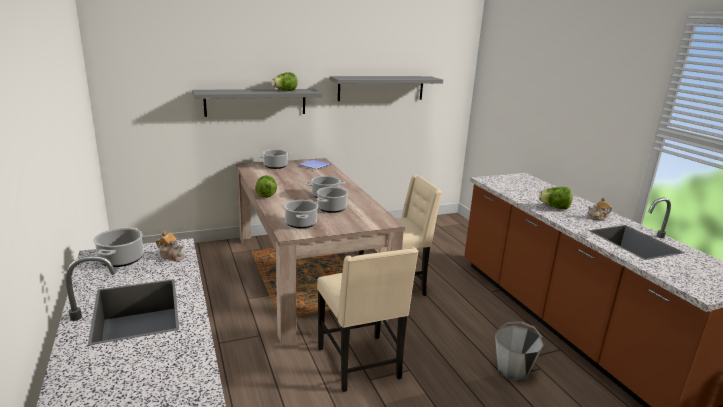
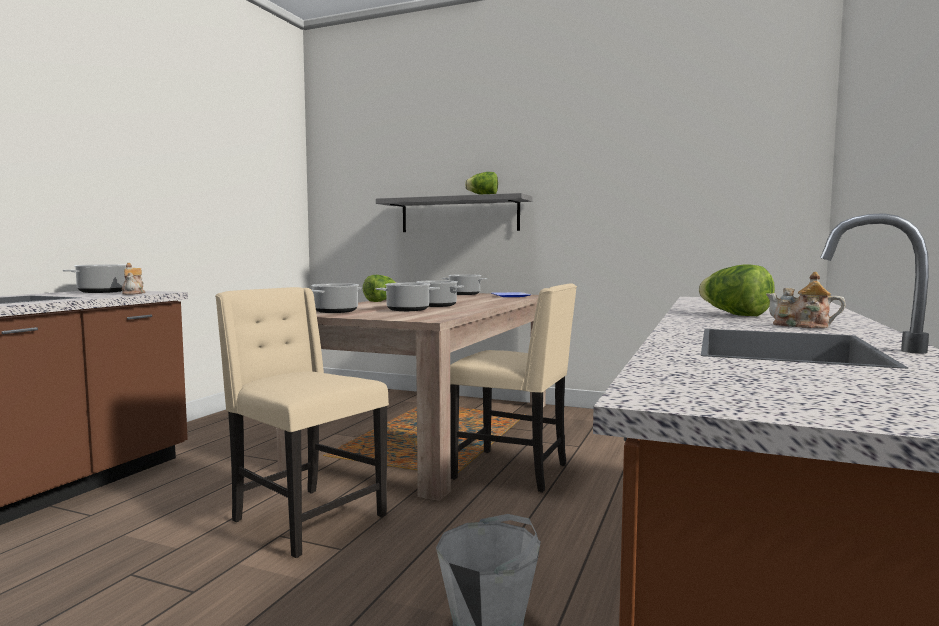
camera: 45 degrees right, 15 degrees down
beige chair [317,247,419,392] -> beige chair turned 105 degrees clockwise [215,287,389,558]
grey shelf [330,76,443,101] -> none

